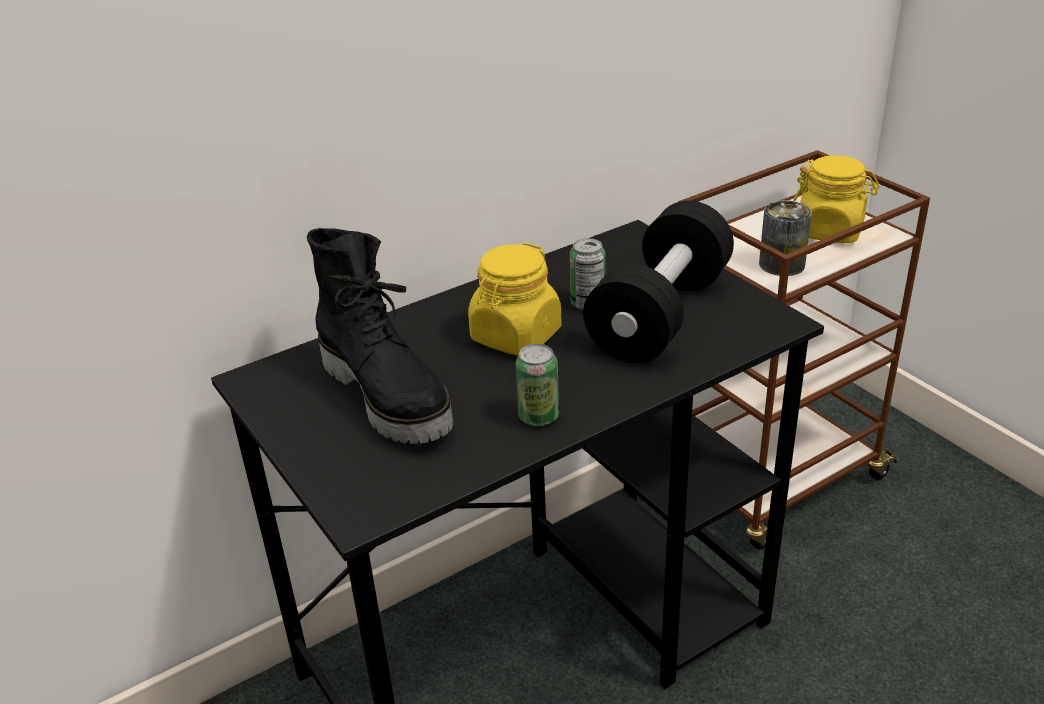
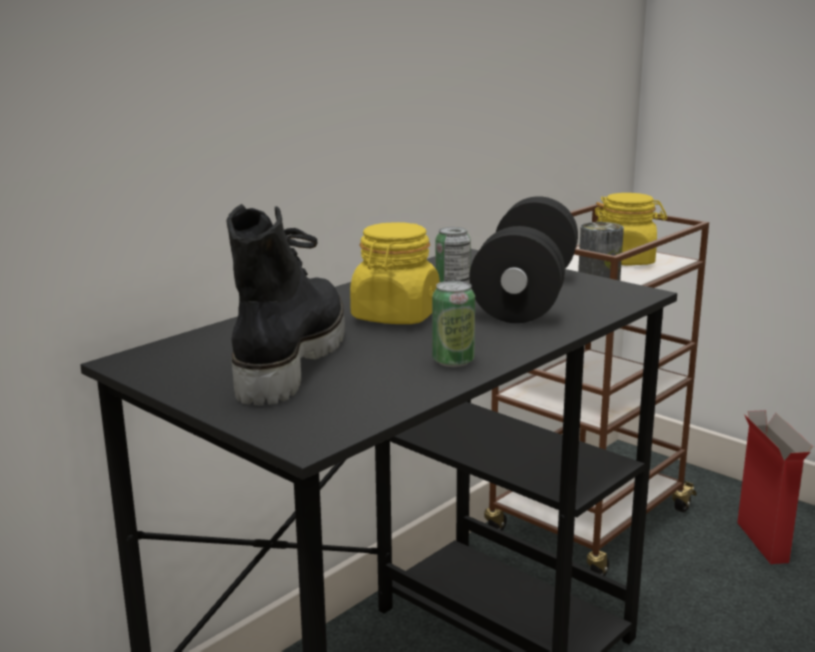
camera: 15 degrees left, 15 degrees down
black boot [307,228,453,444] -> black boot turned 120 degrees counterclockwise [226,204,345,405]
none -> cardboard box [737,410,813,564]

